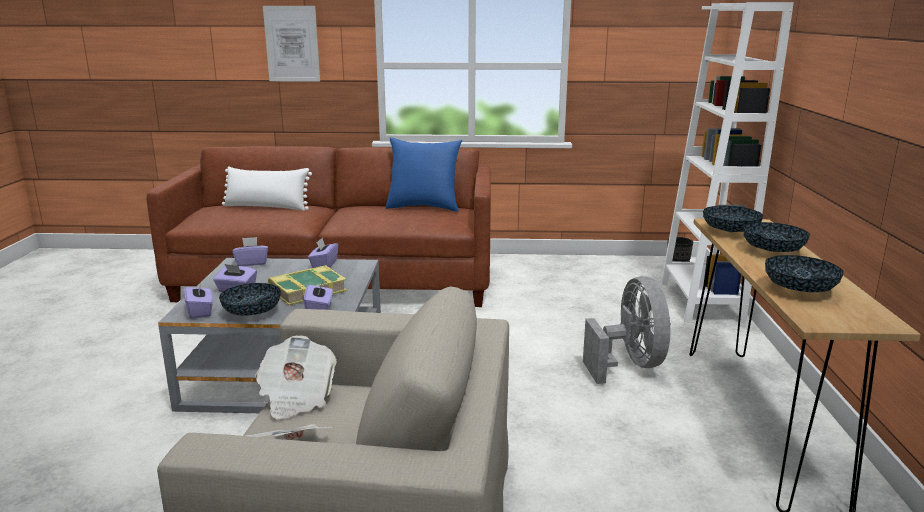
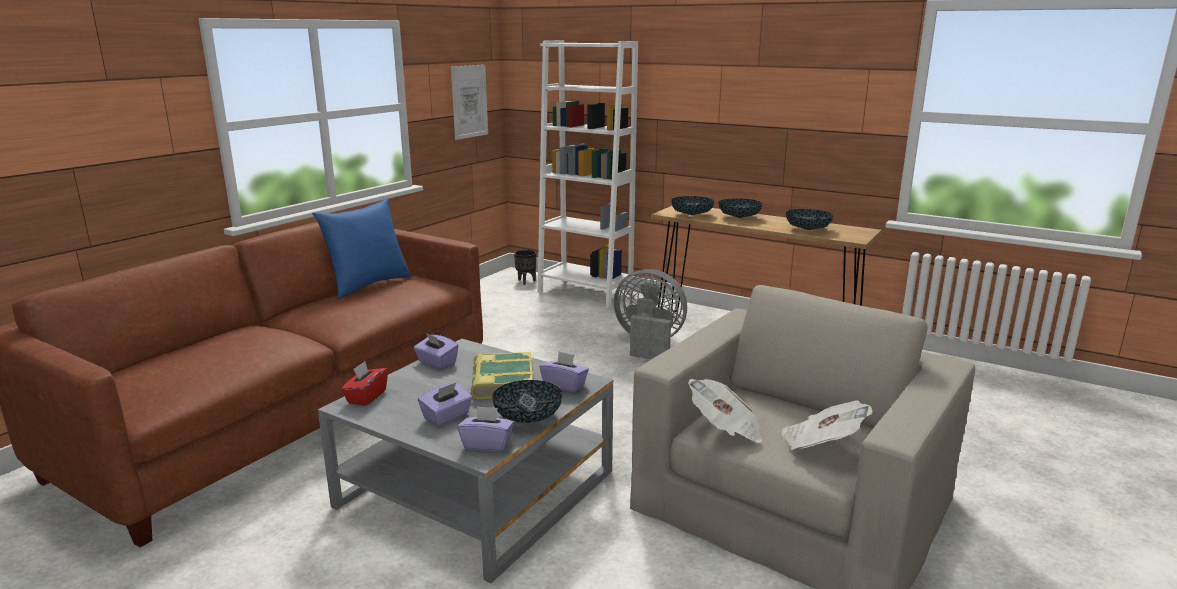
camera: 60 degrees left, 0 degrees up
white pillow [222,166,312,211] -> none
purple tissue box [232,237,268,266] -> red tissue box [341,361,388,406]
picture [263,6,320,82] -> picture moved to [451,65,488,140]

